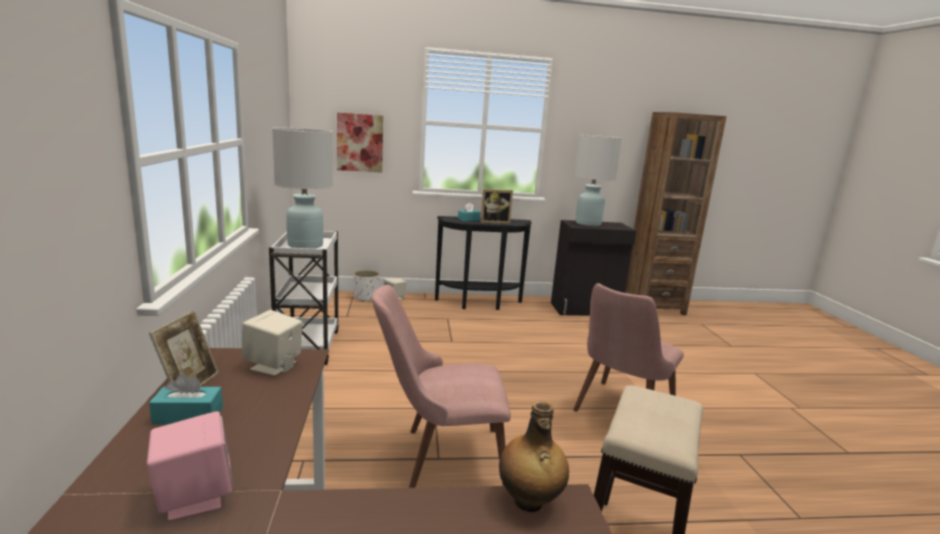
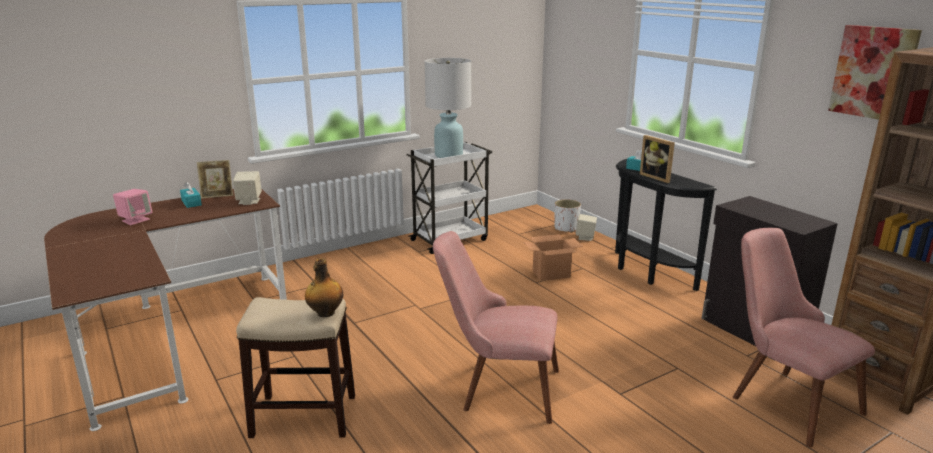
camera: 65 degrees right, 5 degrees up
picture [337,112,383,173] -> picture moved to [828,25,922,120]
pink chair [372,285,511,488] -> pink chair moved to [733,228,875,447]
bottle [499,401,569,512] -> bottle moved to [305,258,343,317]
white table lamp [573,134,622,226] -> none
none -> cardboard box [524,234,583,281]

